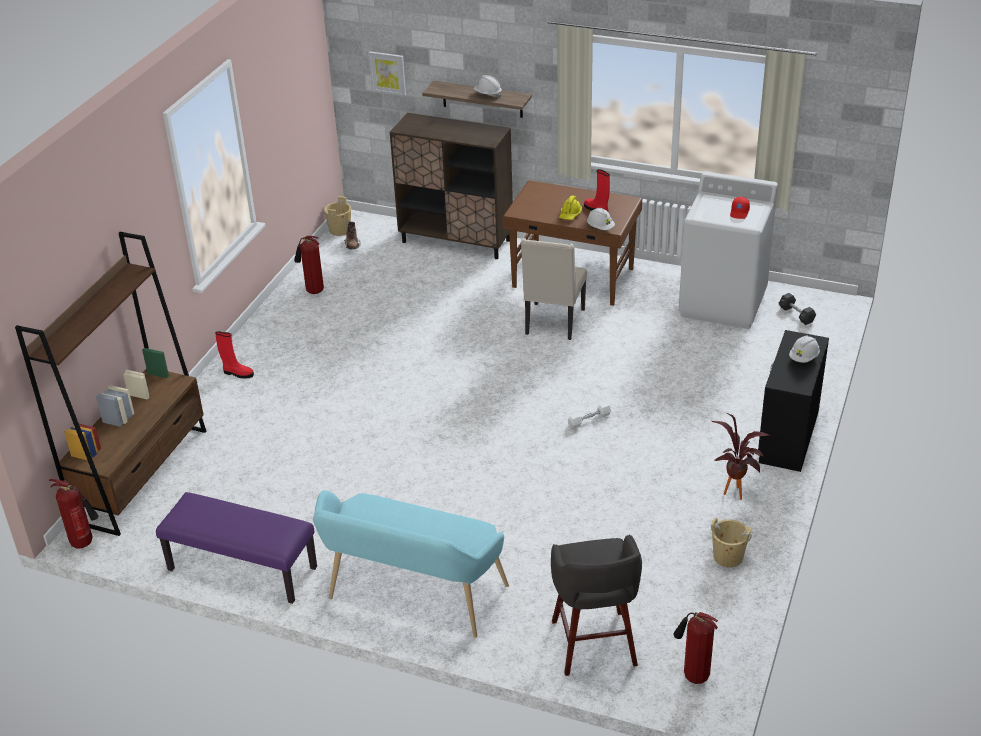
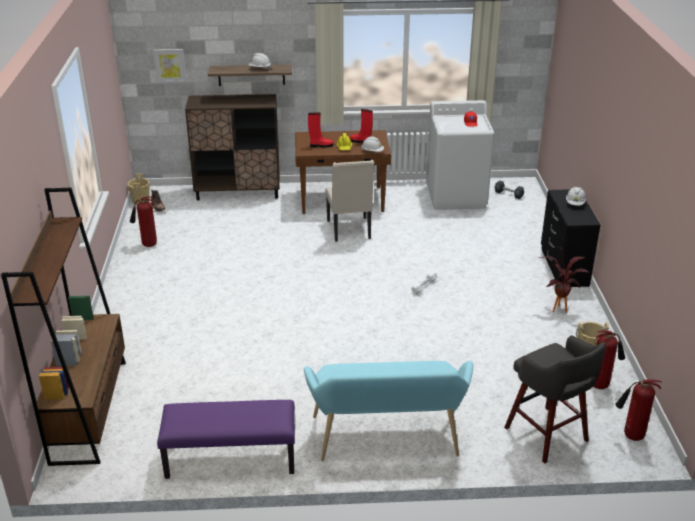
camera: 25 degrees left, 5 degrees down
fire extinguisher [49,479,99,549] -> fire extinguisher moved to [594,330,625,389]
red boot [215,331,254,379] -> red boot moved to [308,112,333,148]

